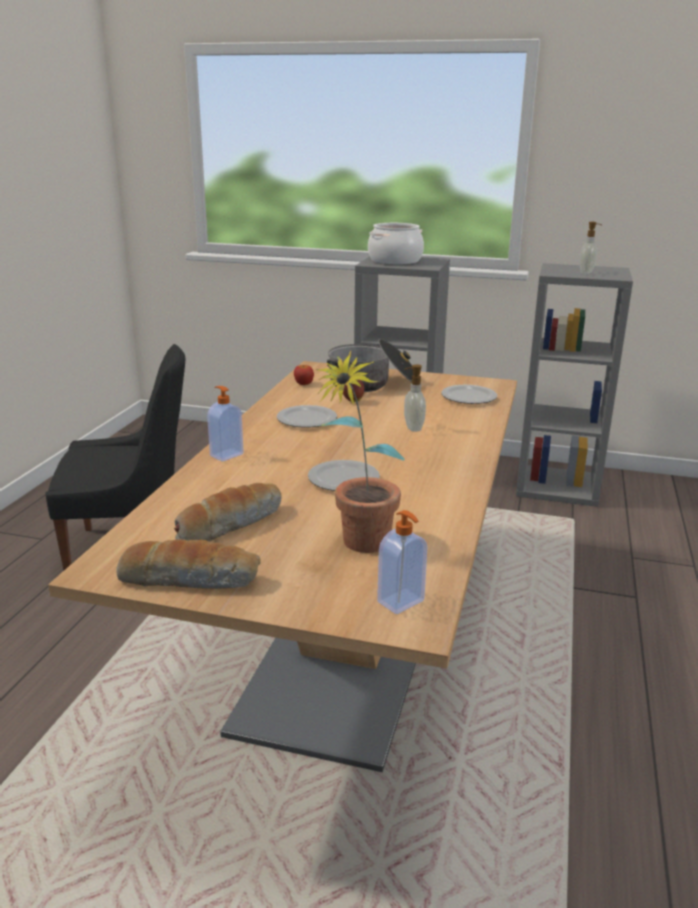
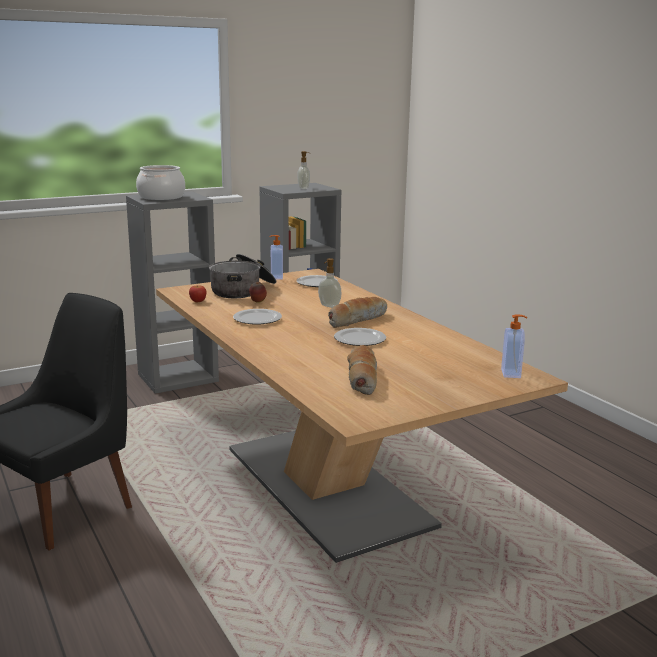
camera: 45 degrees left, 5 degrees down
bread [116,540,261,589] -> bread moved to [328,297,387,328]
soap dispenser [207,386,244,461] -> soap dispenser moved to [269,235,283,280]
potted plant [316,350,405,553] -> none

